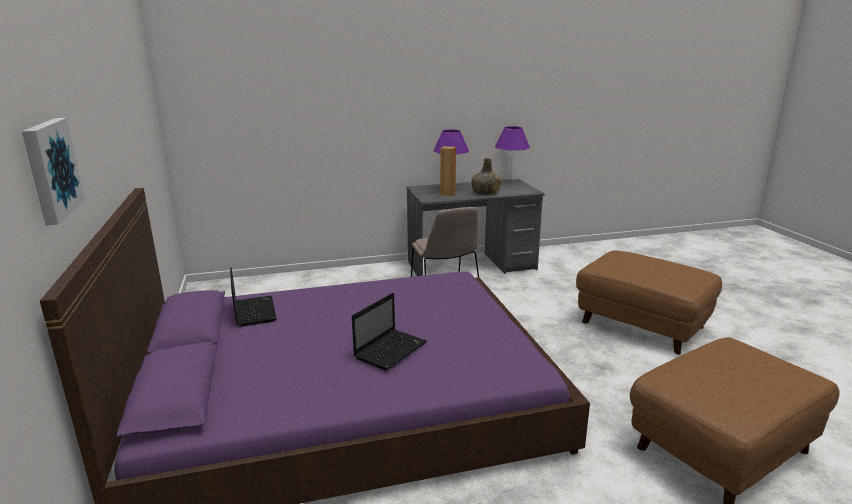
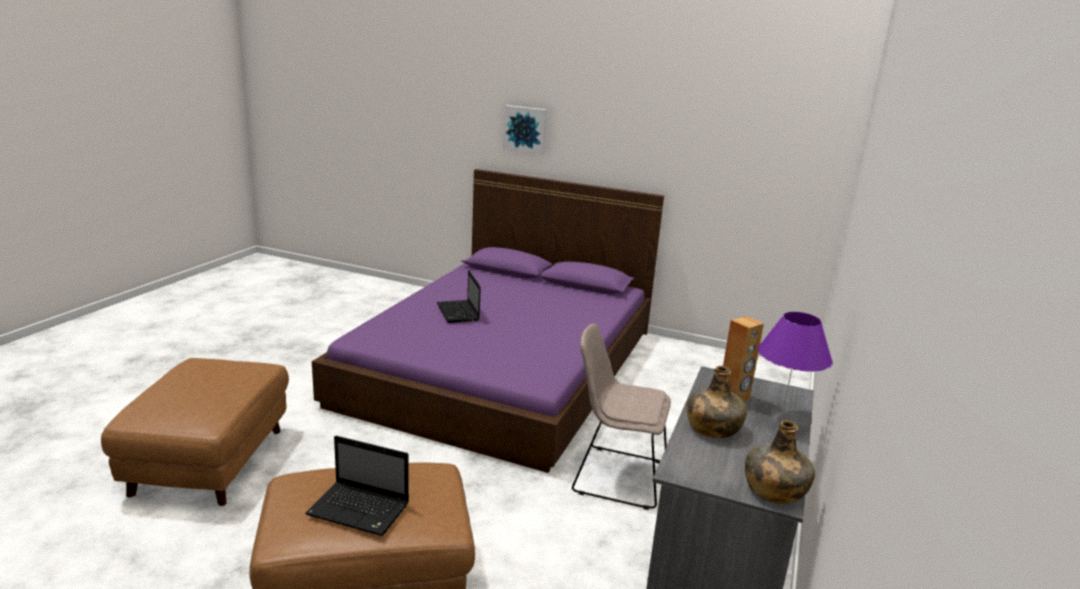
camera: 125 degrees right, 0 degrees up
laptop [230,267,276,327] -> laptop moved to [305,436,409,536]
purple table lamp [495,126,530,170] -> green bottle [745,420,815,504]

